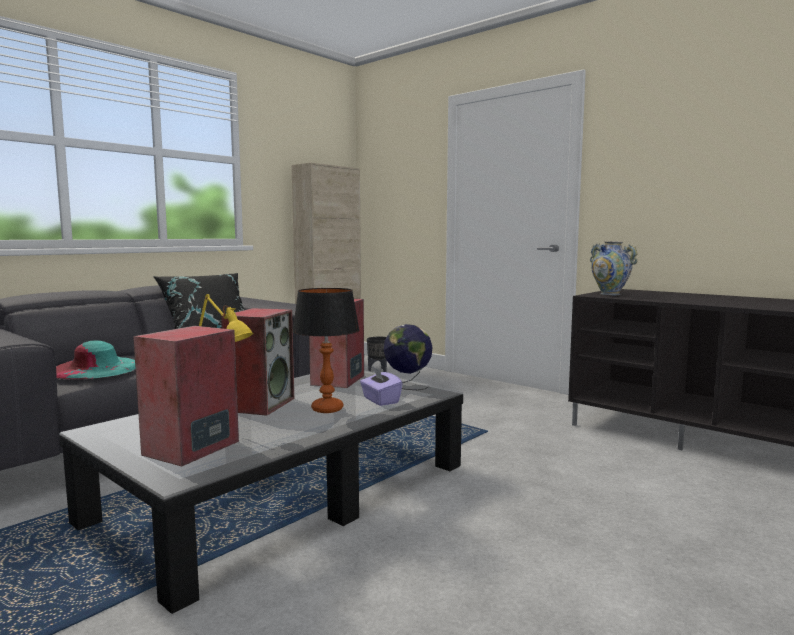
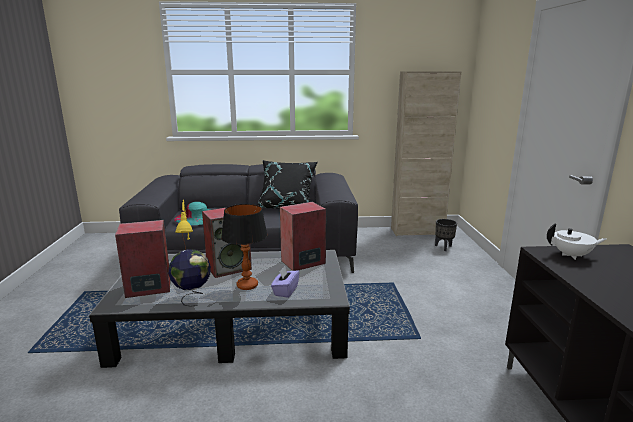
camera: 45 degrees right, 10 degrees up
globe [384,324,433,390] -> globe moved to [168,249,211,307]
vase [590,241,638,296] -> white teapot [547,223,606,260]

